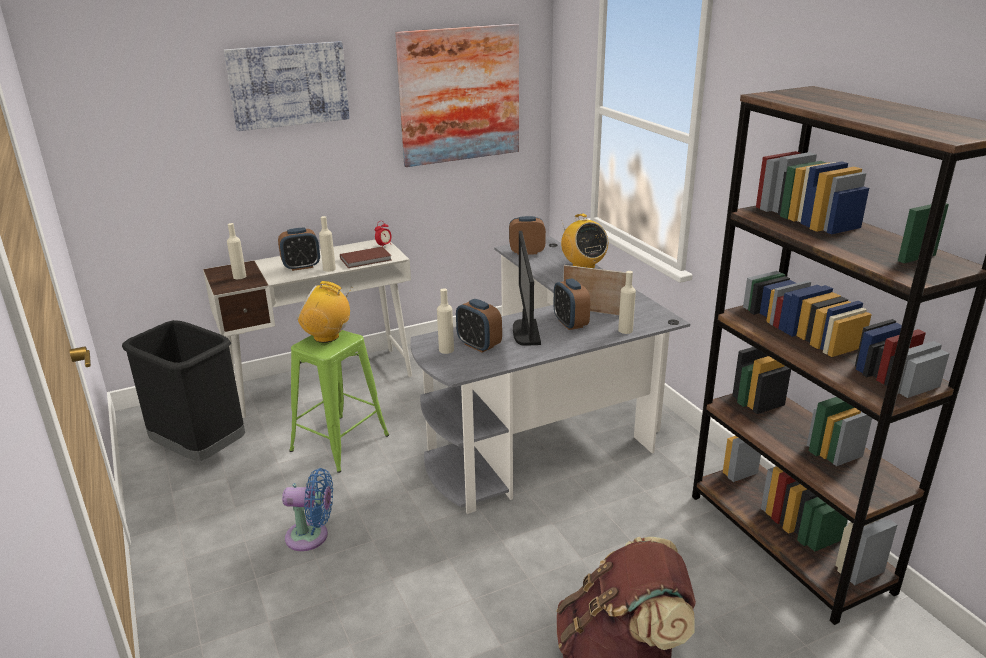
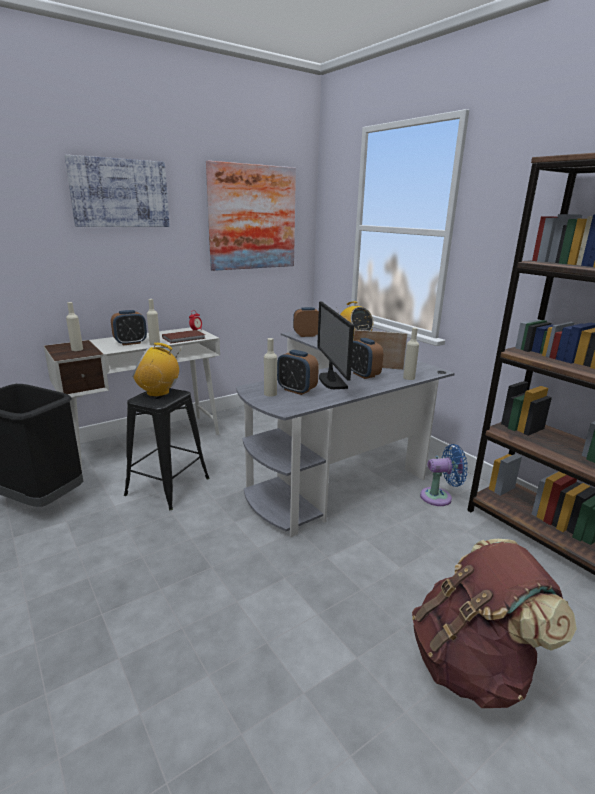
camera: 10 degrees left, 5 degrees down
blue fan [282,468,333,551] -> blue fan moved to [420,444,468,506]
green stool [289,330,389,473] -> black stool [124,388,209,510]

